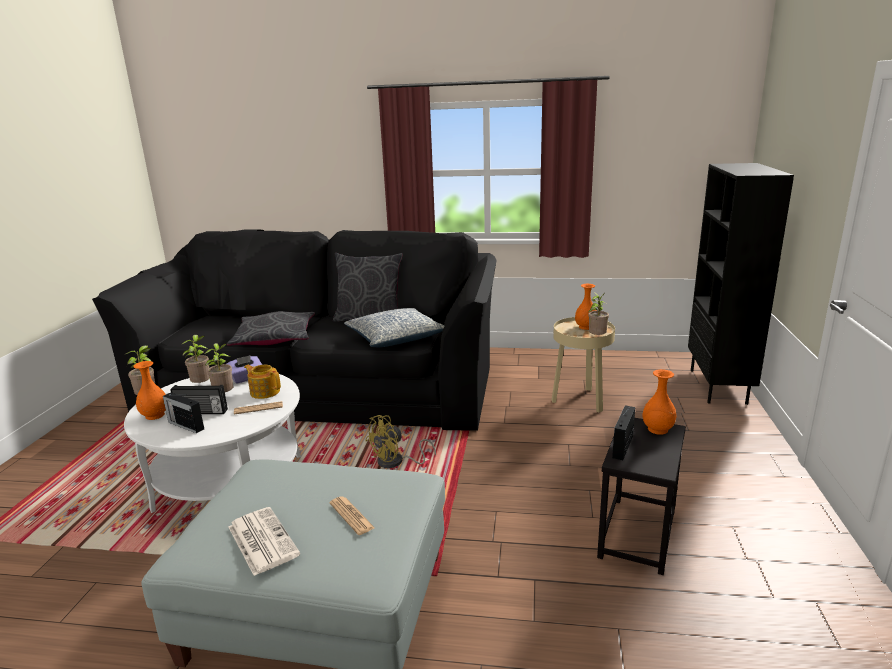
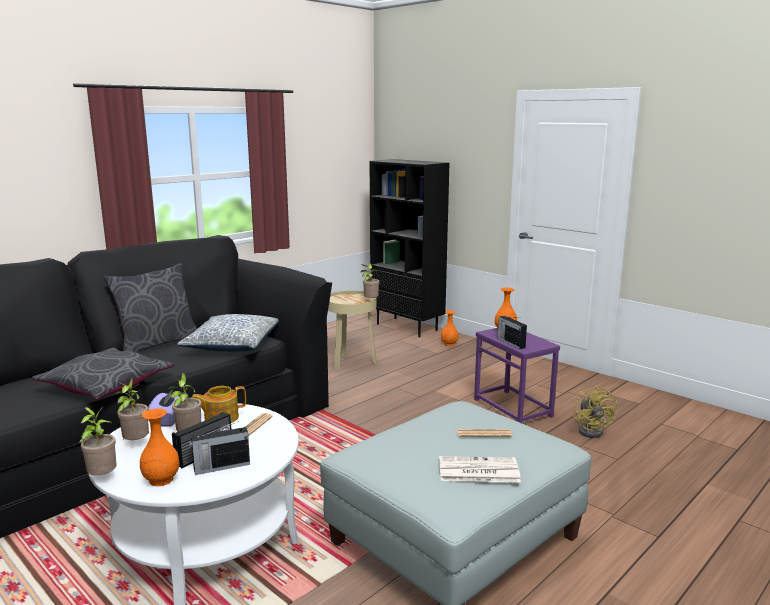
camera: 55 degrees left, 5 degrees down
yellow fan [365,415,436,468] -> yellow fan moved to [573,385,617,438]
orange vase [575,284,597,330] -> orange vase moved to [441,310,458,346]
black side table [597,418,686,575] -> purple side table [474,328,560,424]

